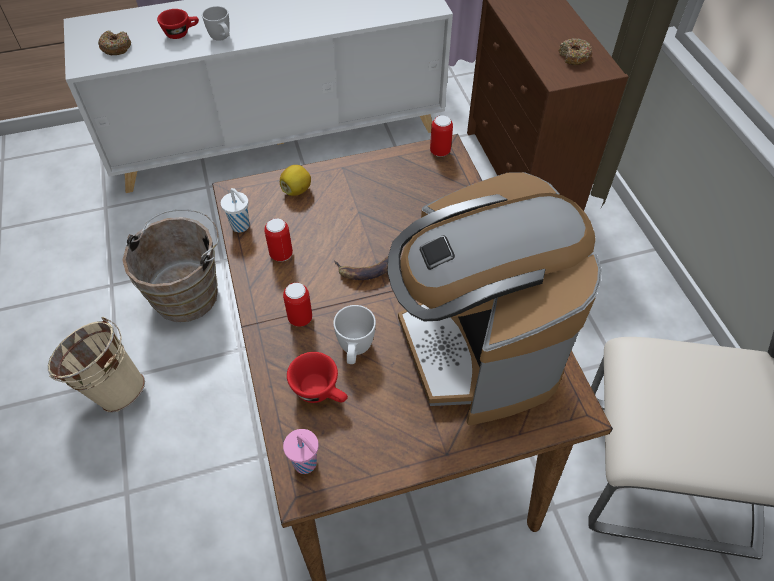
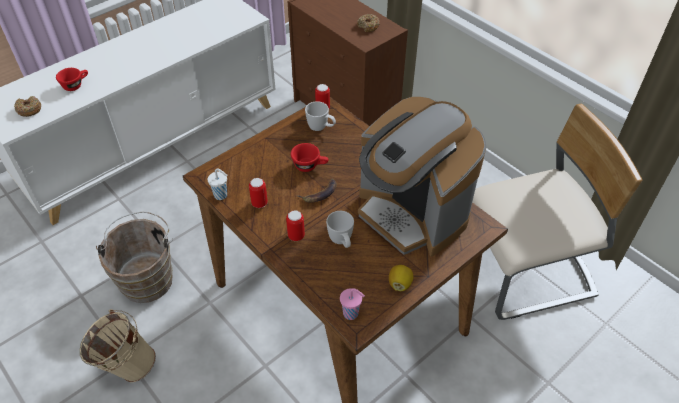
camera: 25 degrees left, 5 degrees down
white mug [202,6,230,41] -> white mug moved to [305,101,336,131]
lemon [280,165,311,196] -> lemon moved to [389,265,413,291]
red cup [287,352,348,403] -> red cup moved to [291,143,329,172]

